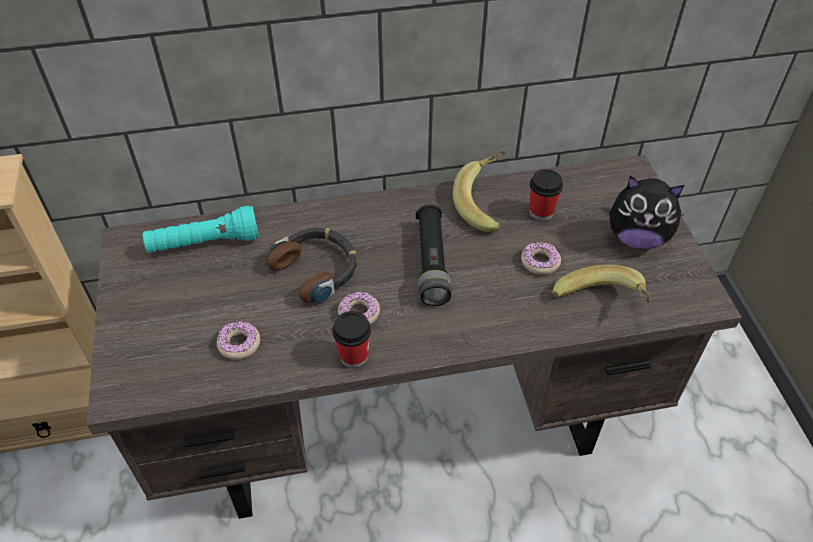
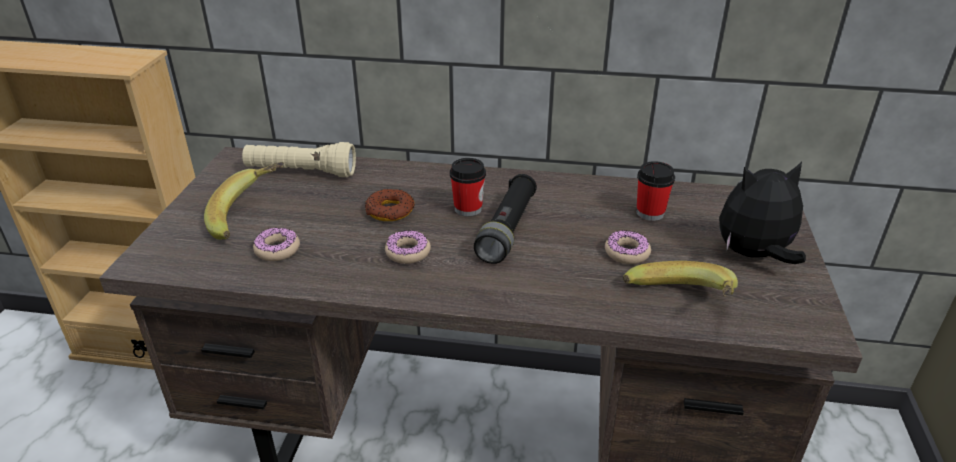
camera: 20 degrees right, 15 degrees down
turquoise flashlight [143,206,259,253] -> beige flashlight [242,142,356,177]
headphones [266,228,357,303] -> donut [365,189,415,221]
cup [332,311,371,368] -> cup moved to [450,158,486,217]
banana [453,150,507,232] -> banana moved to [204,162,284,240]
plush toy [610,176,685,249] -> plush toy turned 135 degrees clockwise [719,162,806,264]

